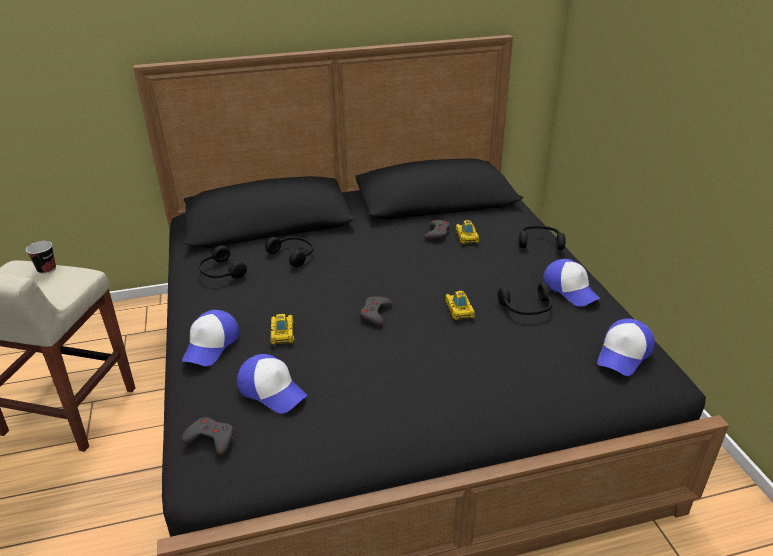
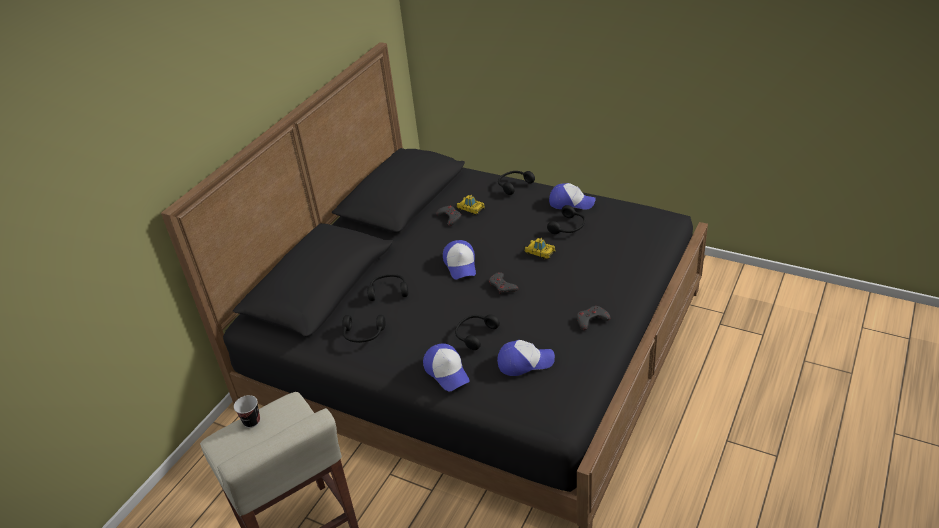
camera: 45 degrees left, 5 degrees up
grey game controller [182,417,233,455] -> grey game controller moved to [577,306,611,330]
toy car [270,314,294,346] -> black headphones [455,314,500,350]
cap [597,318,655,376] -> cap moved to [443,240,476,279]

